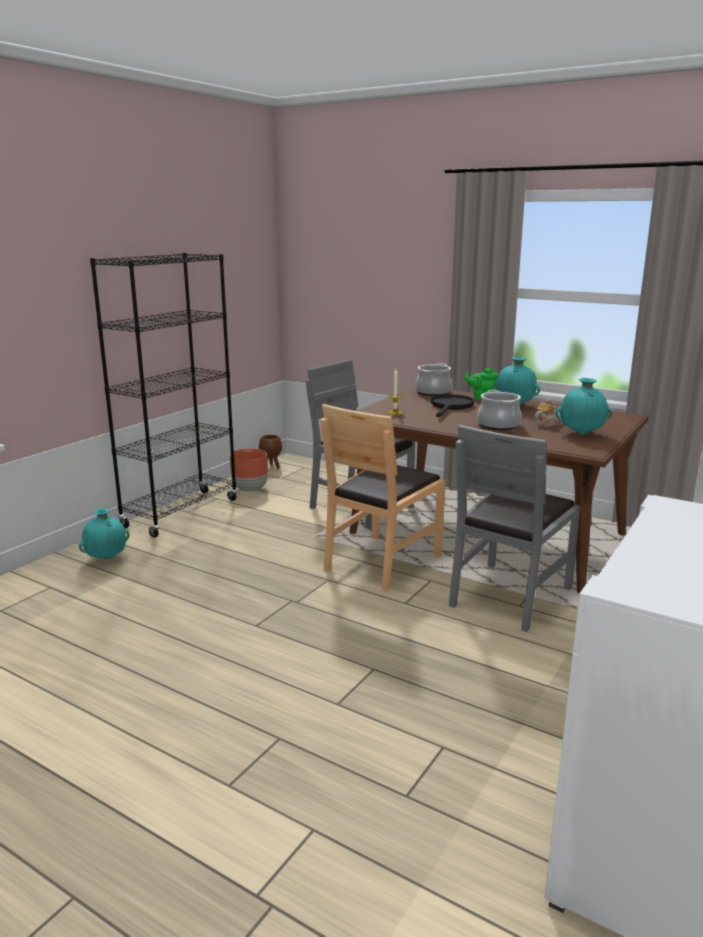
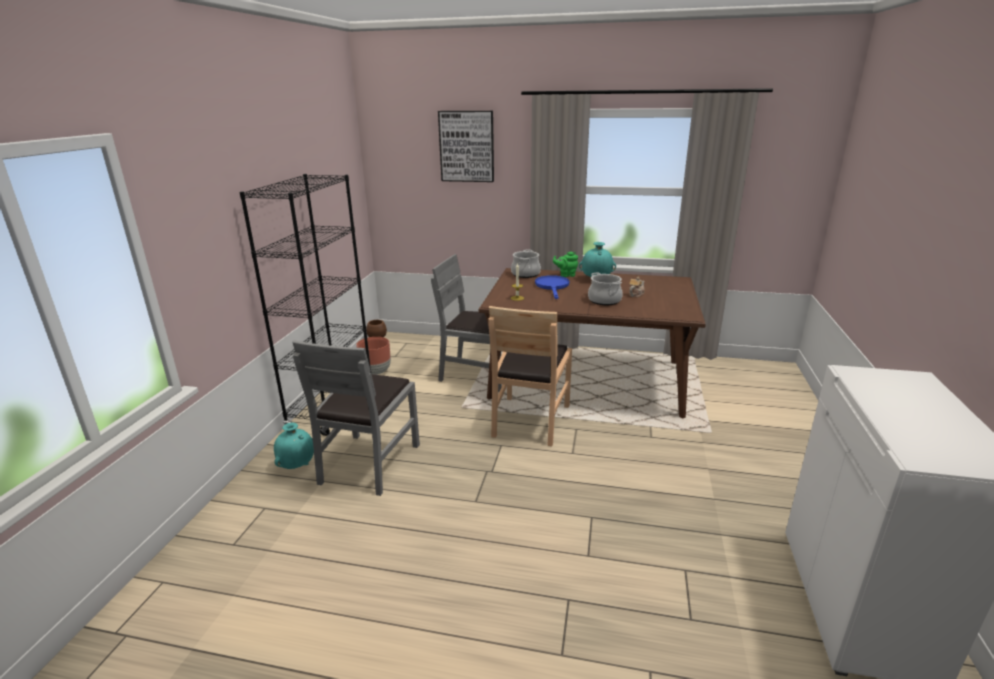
camera: 20 degrees left, 5 degrees up
black frying pan [431,394,474,417] -> blue frying pan [535,275,569,299]
grey chair [449,425,580,632] -> grey chair moved to [292,340,420,496]
turquoise vase [556,378,612,435] -> none
none -> picture [438,111,494,182]

